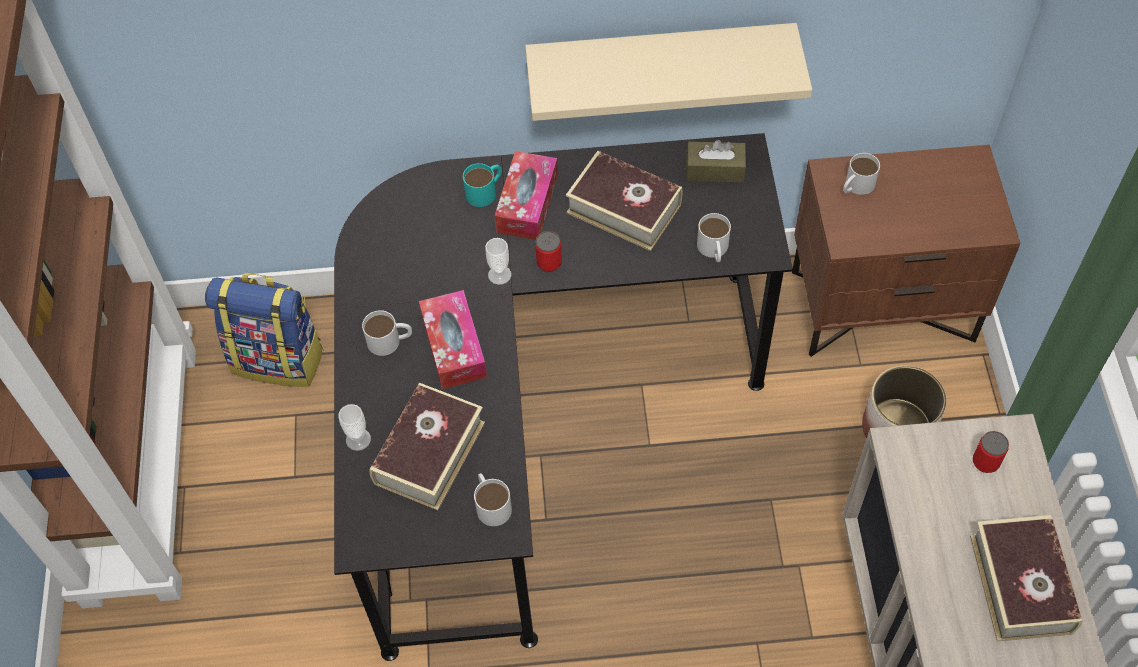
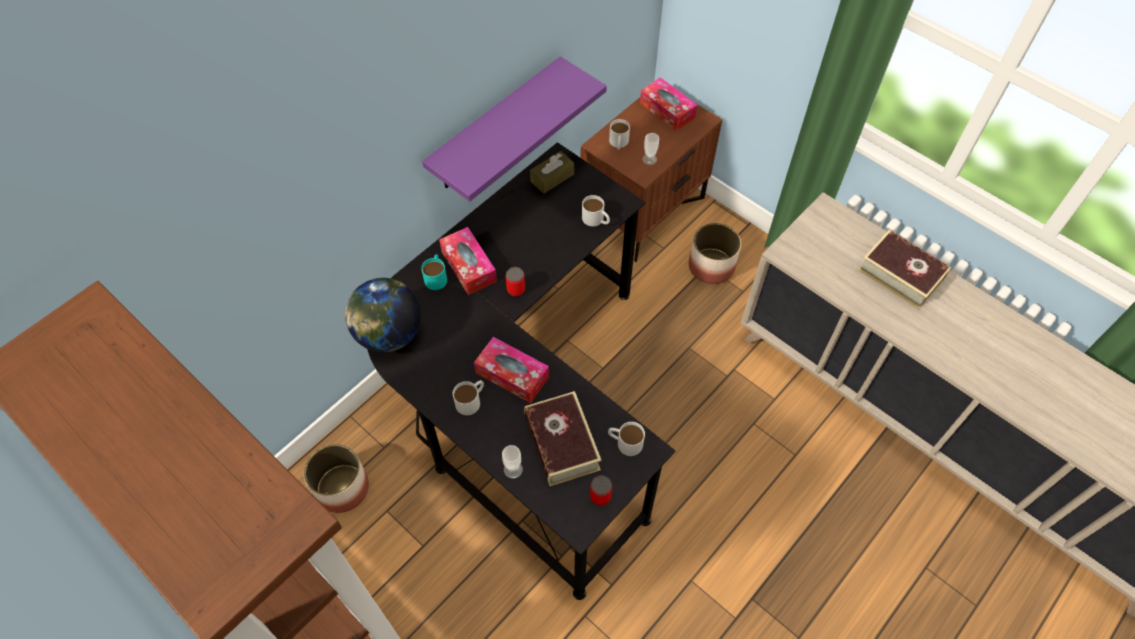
camera: 45 degrees left, 0 degrees up
backpack [205,273,324,387] -> planter [304,444,369,513]
cup [485,238,511,285] -> cup moved to [642,133,659,165]
beige shelf [525,23,812,121] -> purple shelf [422,56,607,202]
book [566,151,682,251] -> none
can [973,431,1009,473] -> can moved to [590,475,612,506]
none -> globe [345,278,421,352]
none -> tissue box [640,77,697,131]

